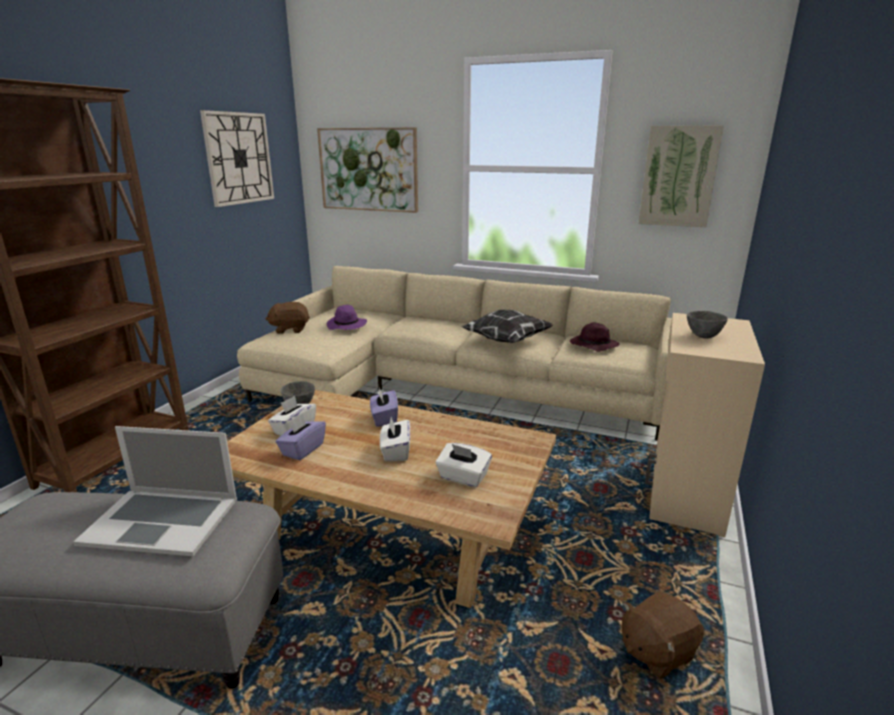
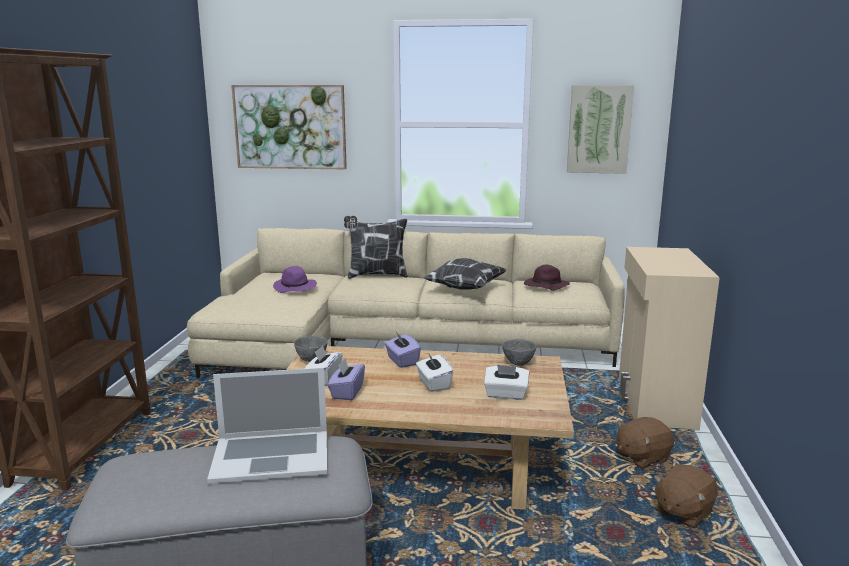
camera: 15 degrees left, 5 degrees down
wall clock [200,110,274,207] -> none
brown plush toy [265,302,310,334] -> brown plush toy moved to [616,417,674,469]
grey bowl [687,311,728,339] -> grey bowl moved to [502,339,537,366]
none -> pillow [344,216,408,279]

